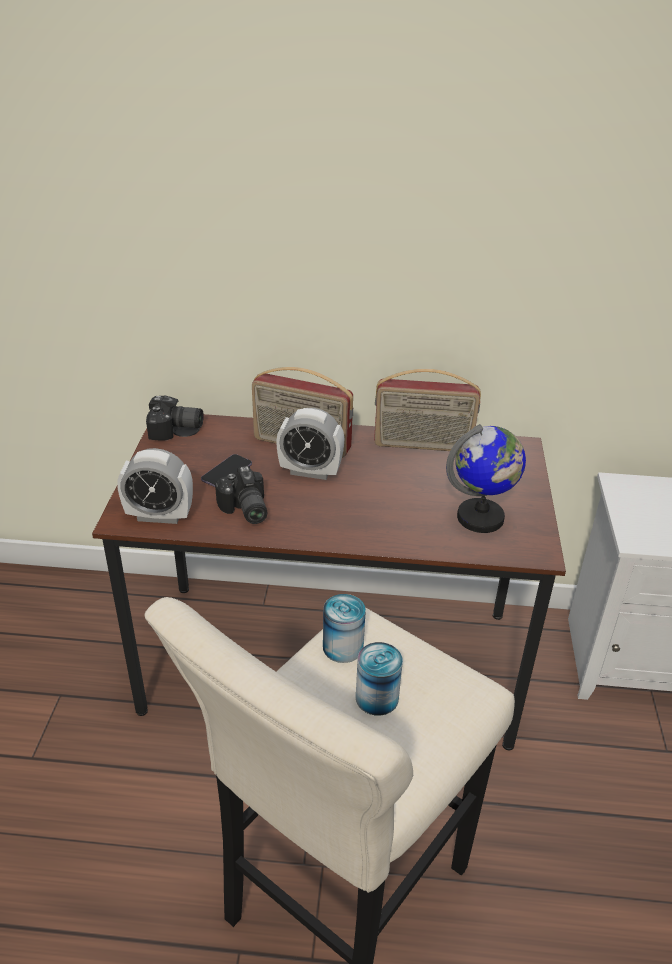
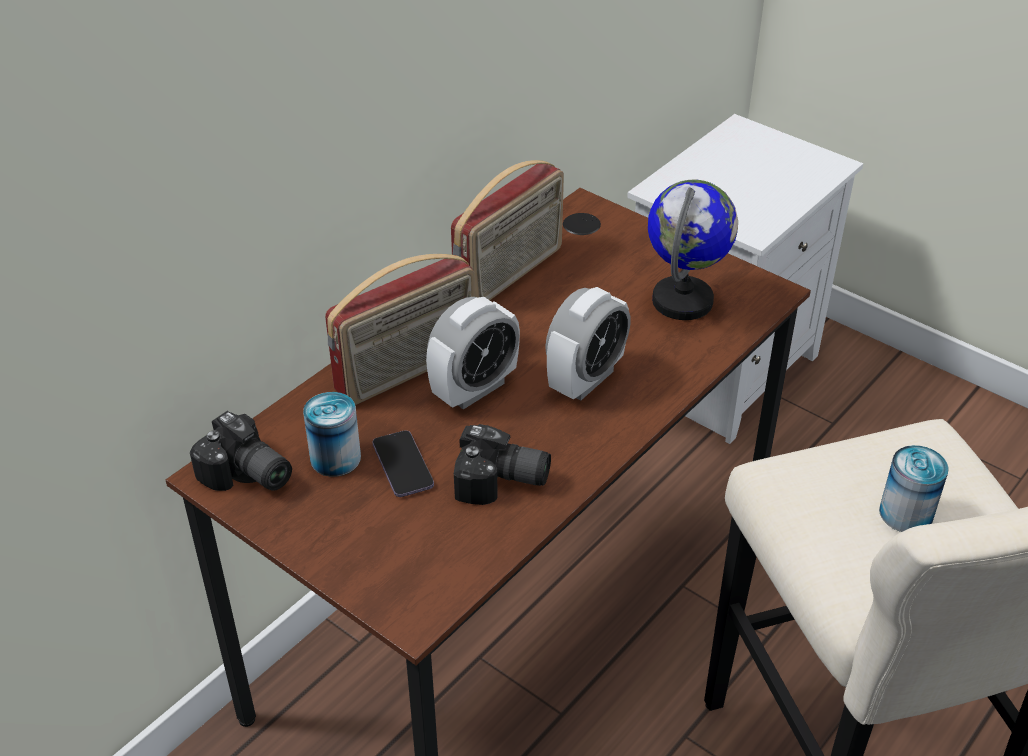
camera: 55 degrees left, 5 degrees up
alarm clock [117,448,193,524] -> alarm clock moved to [545,287,631,400]
camera [146,395,204,441] -> camera turned 90 degrees clockwise [190,411,292,491]
can [323,594,366,663] -> can moved to [303,392,361,477]

